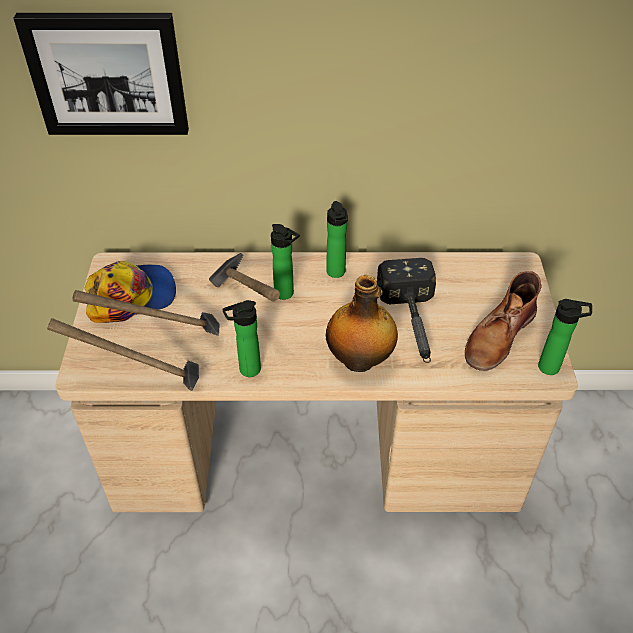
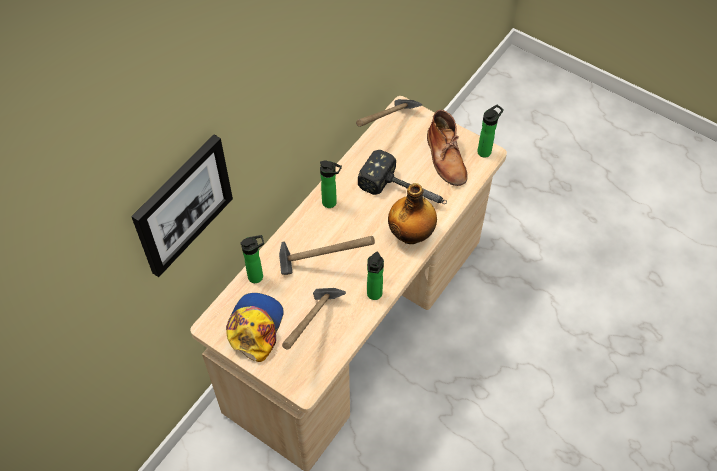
camera: 55 degrees left, 10 degrees up
hammer [47,318,199,391] -> hammer moved to [356,99,422,127]
bottle [271,224,299,300] -> bottle moved to [240,235,264,283]

